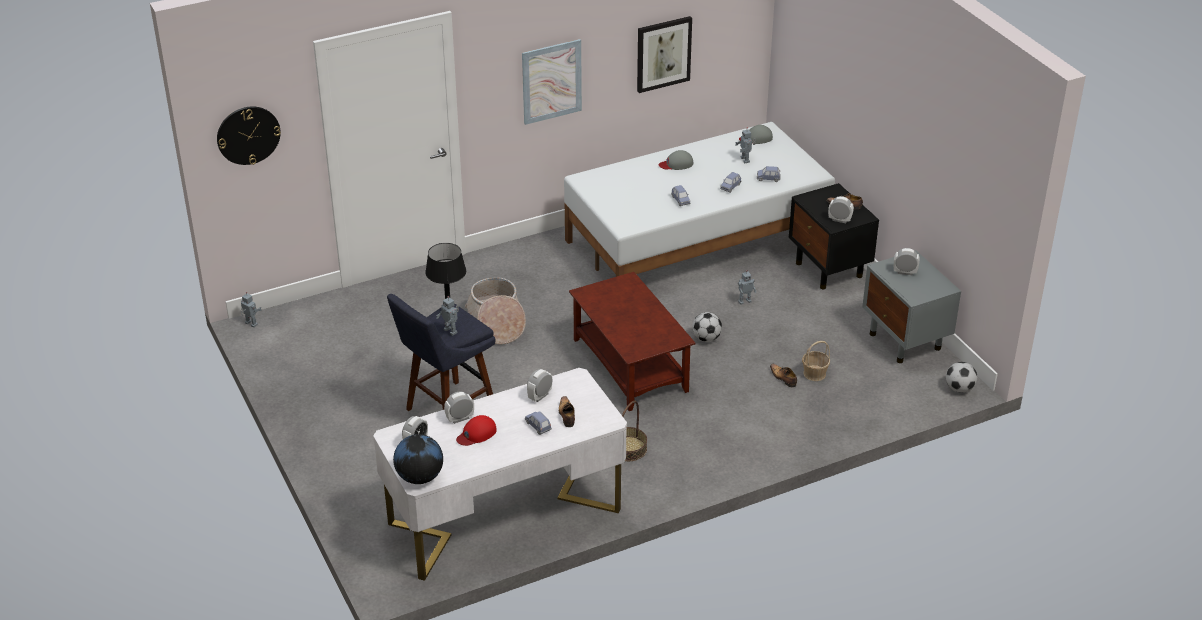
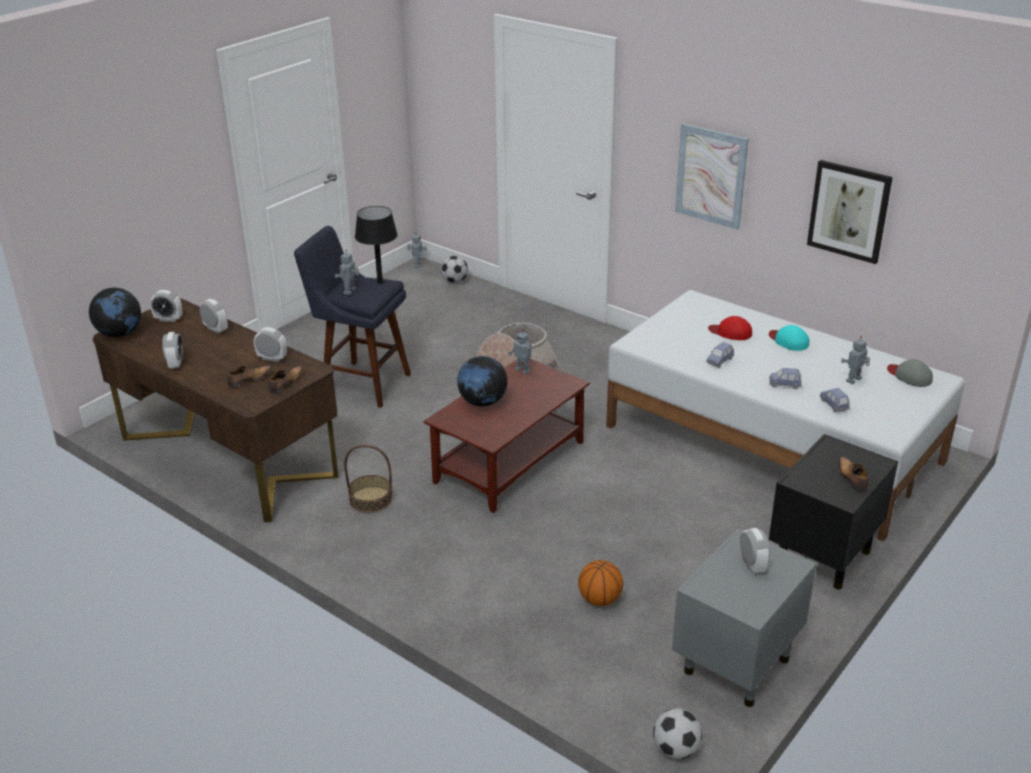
camera: 65 degrees right, 5 degrees down
wall clock [217,106,281,165] -> none
white desk [373,368,627,581] -> brown desk [93,298,338,522]
red cap [456,415,497,446] -> red cap moved to [708,316,752,340]
blue toy car [525,411,552,435] -> none
grey cap [659,150,693,170] -> turquoise cap [769,325,809,351]
football [692,312,722,342] -> football moved to [441,256,468,283]
toy robot [738,270,757,305] -> toy robot moved to [508,329,532,375]
shoe [770,364,797,387] -> shoe moved to [269,366,304,394]
basket [802,341,830,381] -> basketball [578,560,623,606]
alarm clock [828,196,854,223] -> alarm clock moved to [162,332,183,369]
none -> globe [457,356,507,406]

